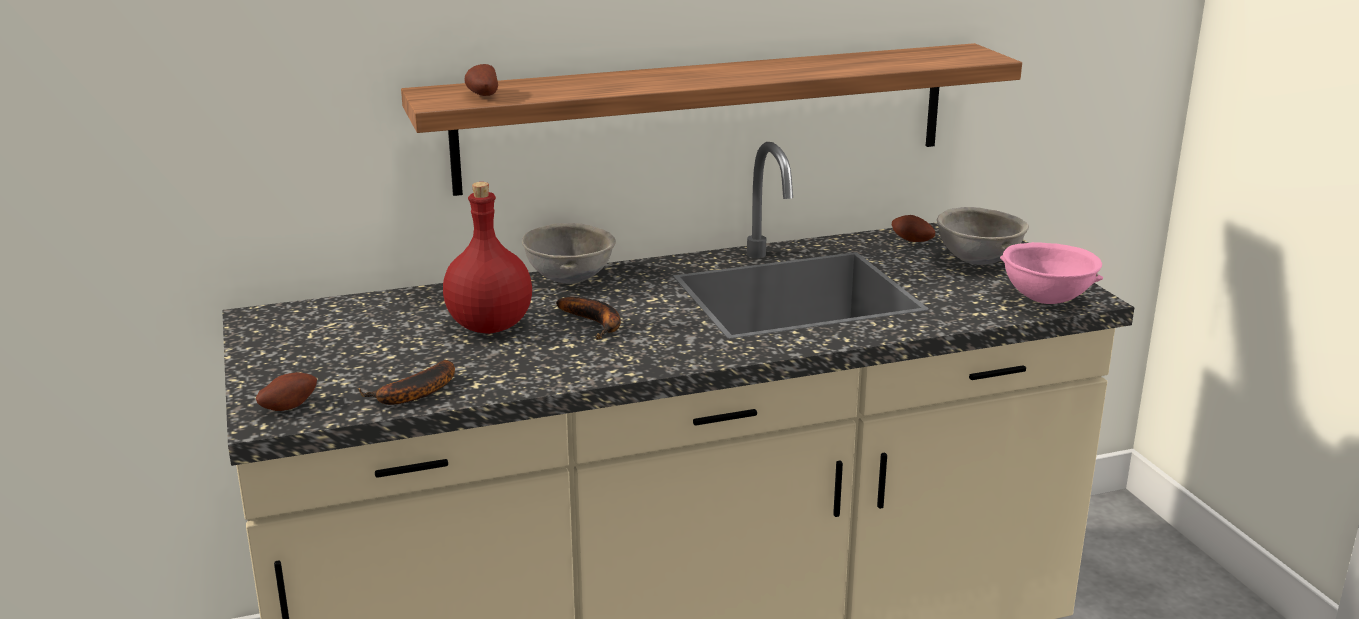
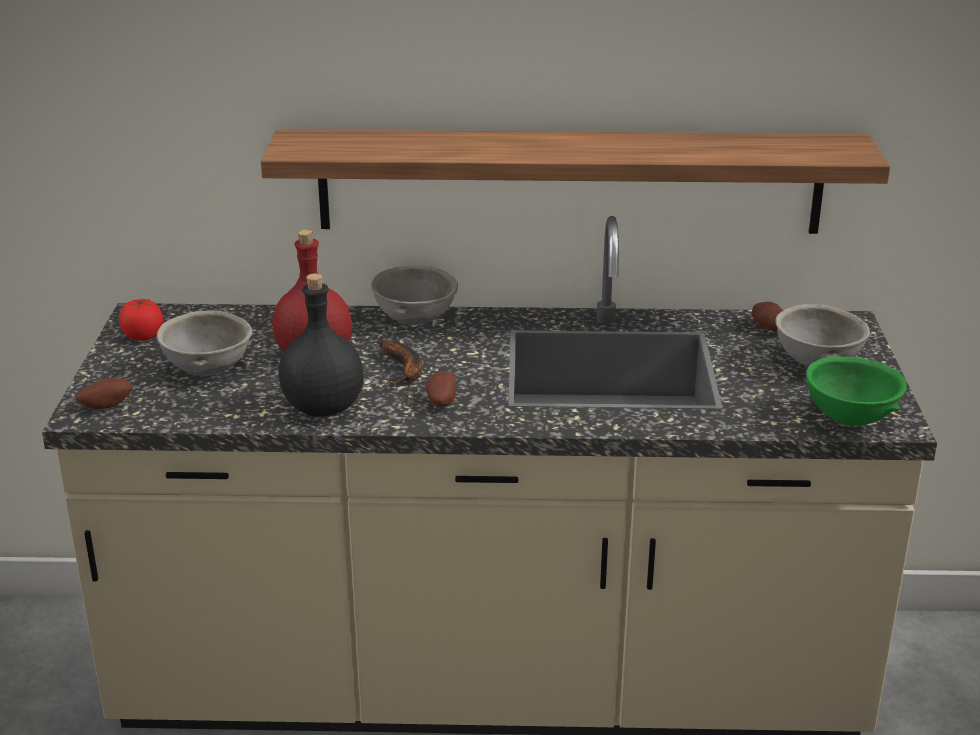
camera: 20 degrees right, 5 degrees up
banana [358,360,455,405] -> none
potato [465,64,498,96] -> potato moved to [425,371,456,407]
pink bowl [1000,242,1103,304] -> green bowl [806,356,907,425]
none -> tomato [119,299,164,341]
none -> grey bowl [157,311,252,376]
none -> black bottle [278,273,364,417]

